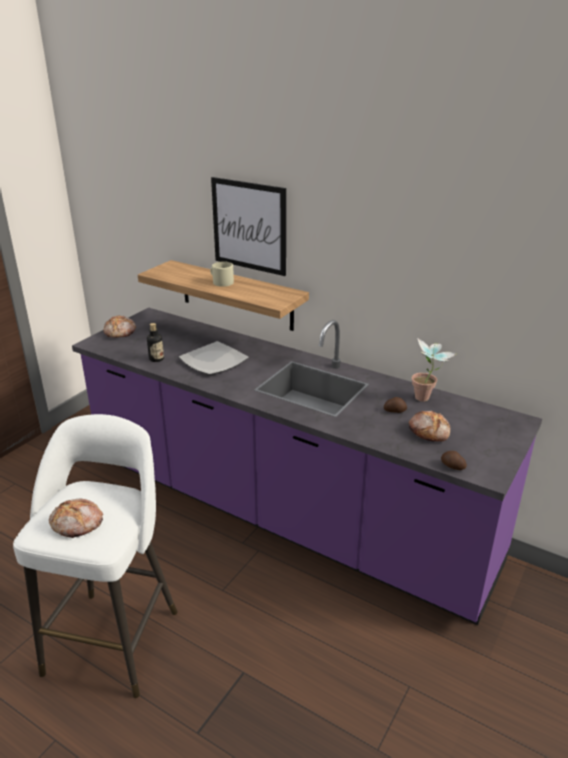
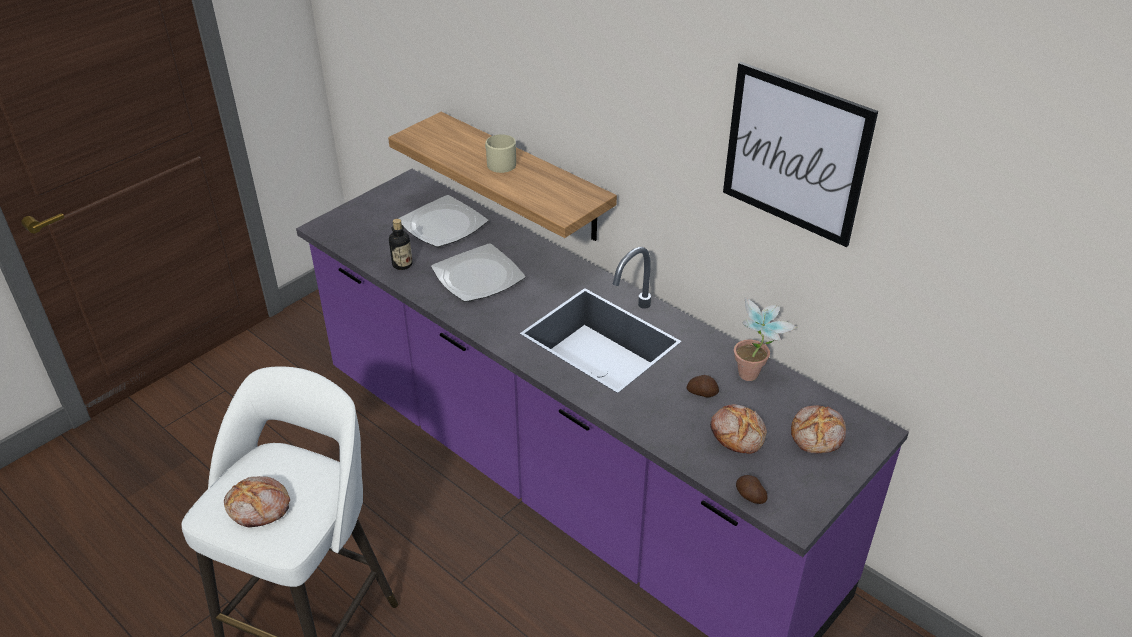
camera: 10 degrees right, 10 degrees up
bread [104,315,136,338] -> bread moved to [791,406,846,453]
picture [211,177,286,276] -> picture moved to [723,62,878,247]
none -> plate [398,195,488,247]

